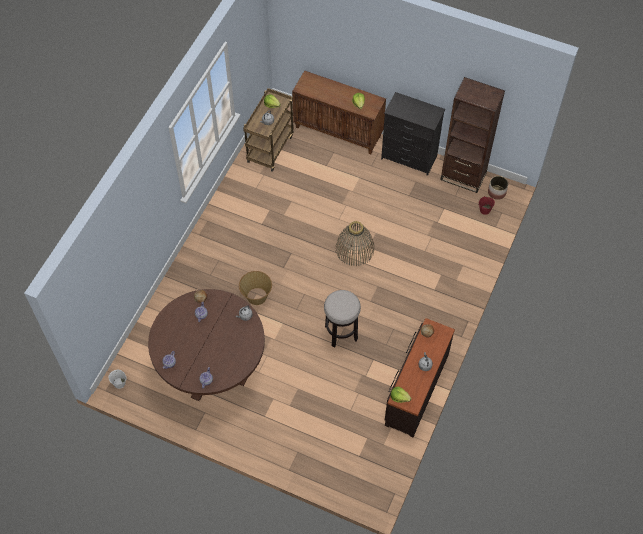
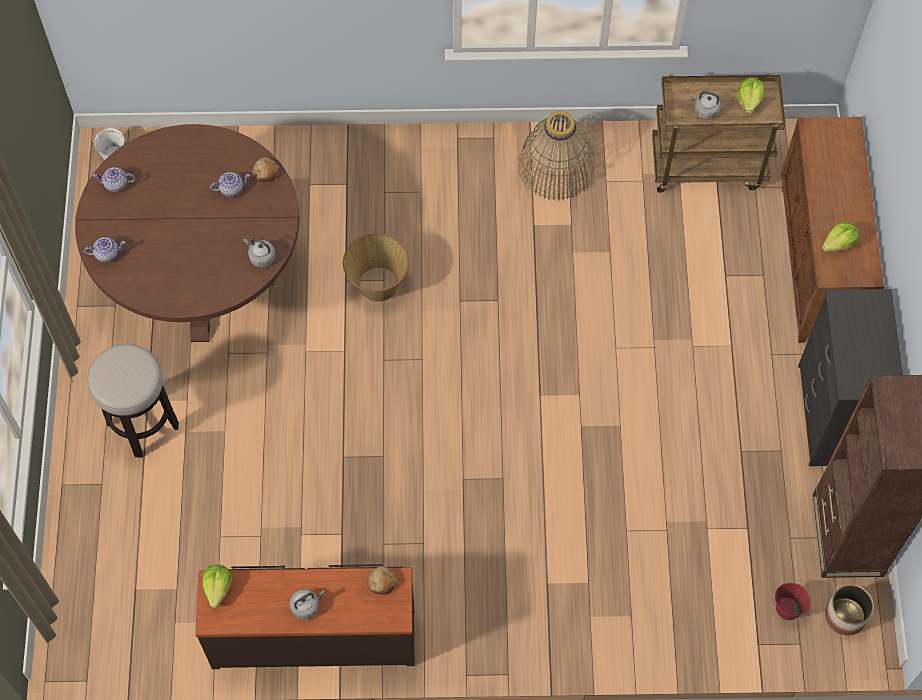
camera: 65 degrees right, 5 degrees up
stool [324,290,361,347] -> stool moved to [87,344,179,458]
basket [335,221,375,266] -> basket moved to [518,111,595,201]

